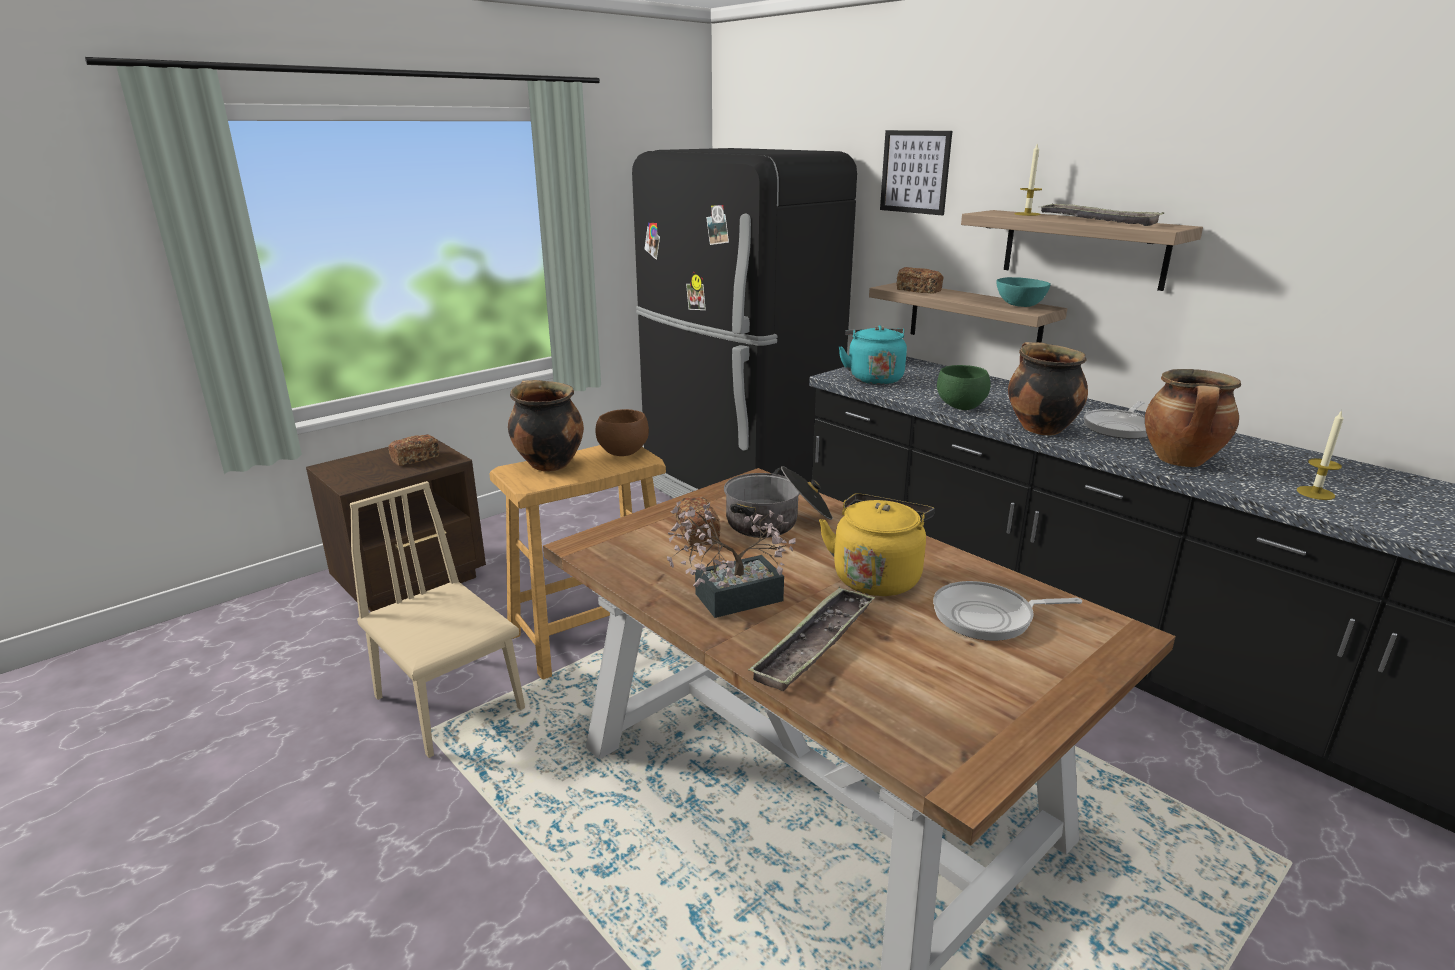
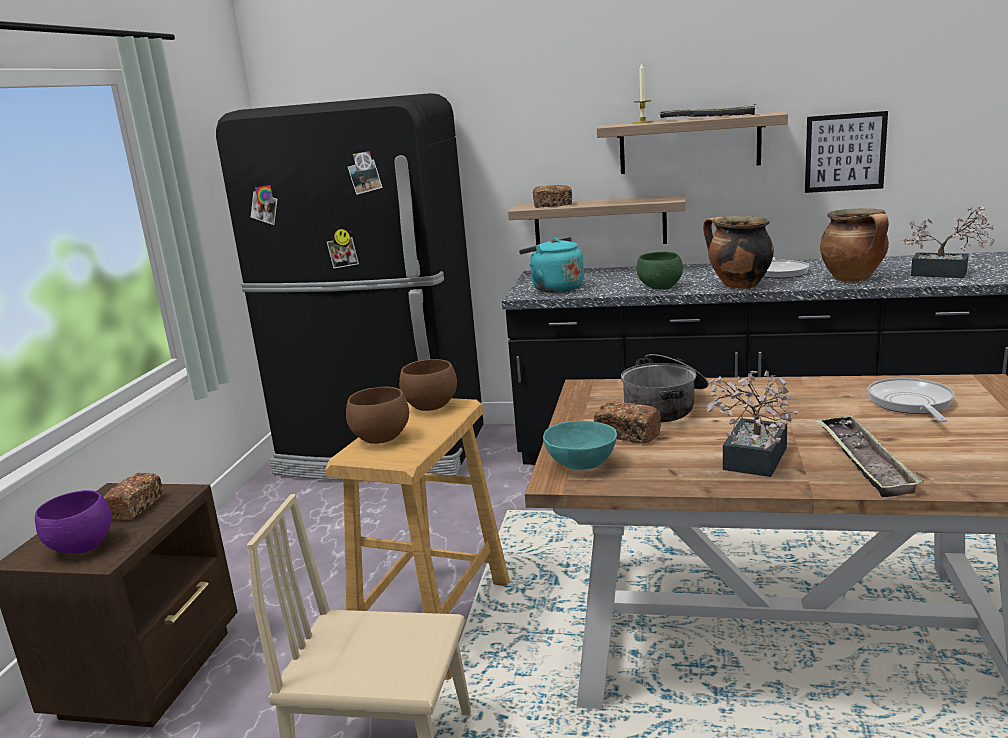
camera: 35 degrees left, 5 degrees down
cooking pot [508,380,584,472] -> brown bowl [346,387,409,444]
yellow kettle [819,493,935,596] -> none
picture [880,130,952,215] -> picture moved to [805,111,888,193]
frying pan [933,581,1082,641] -> frying pan turned 135 degrees clockwise [867,378,955,422]
turquoise bowl [996,277,1051,307] -> turquoise bowl moved to [543,421,617,470]
candle [1297,410,1344,500] -> potted plant [900,207,994,278]
none -> purple bowl [35,490,112,554]

